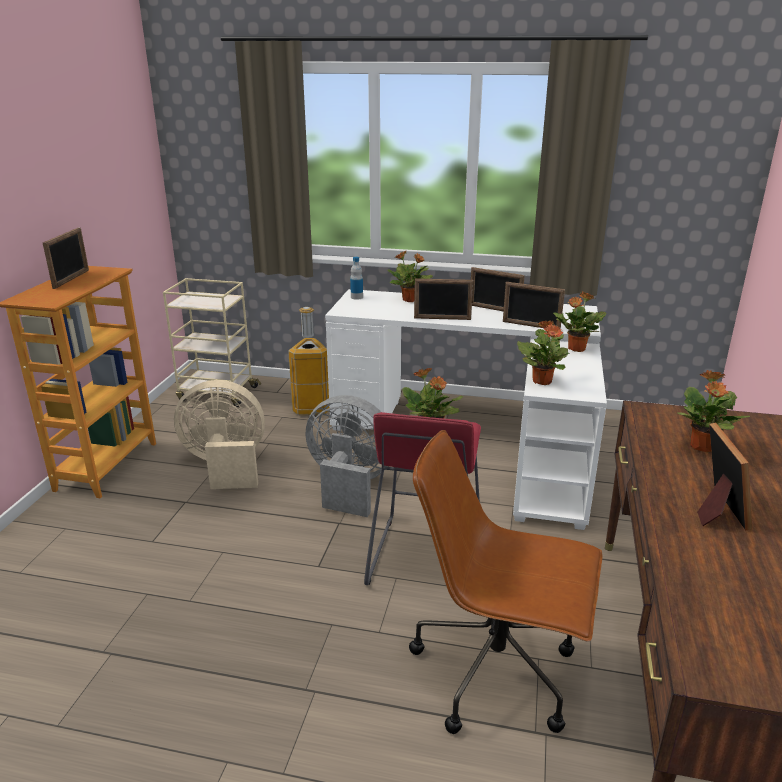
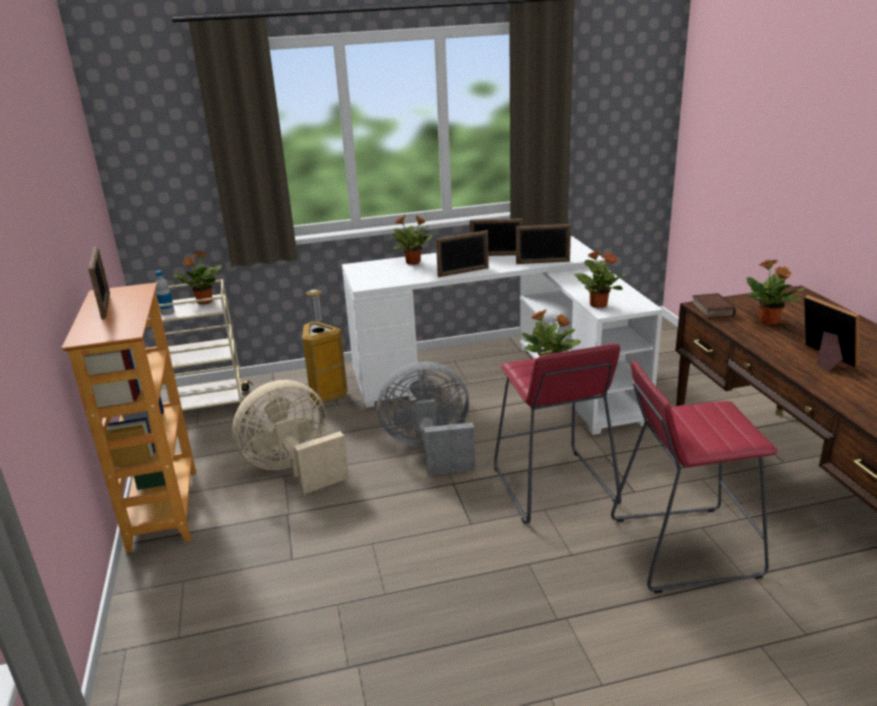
camera: 25 degrees left, 0 degrees up
bottle [350,257,363,300] -> bottle moved to [155,270,175,315]
brown office chair [409,430,602,734] -> red stool [611,361,778,593]
potted plant [553,292,606,352] -> potted plant moved to [173,251,221,304]
none -> book [691,293,736,319]

